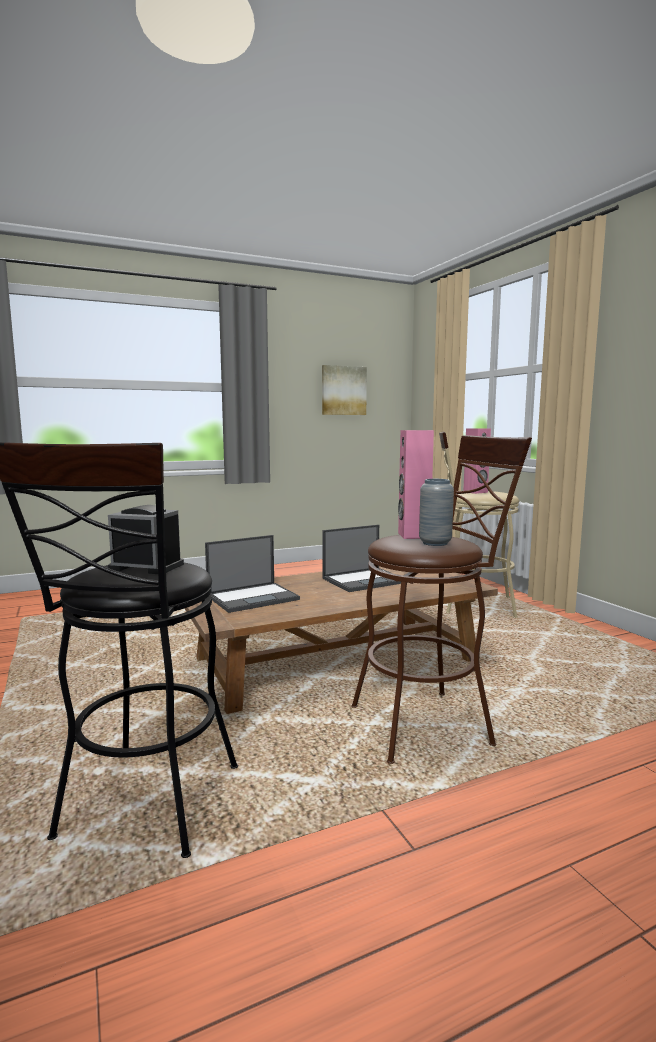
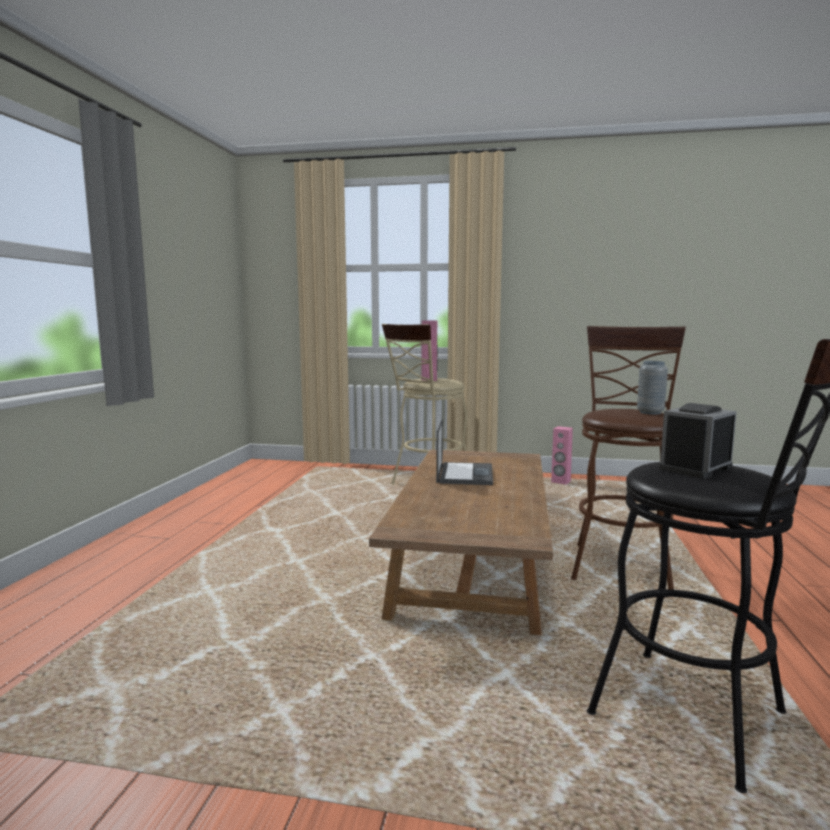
camera: 55 degrees left, 0 degrees up
laptop [205,535,300,613] -> none
picture [322,365,367,415] -> none
pink speaker [398,430,434,539] -> pink speaker moved to [551,426,573,485]

